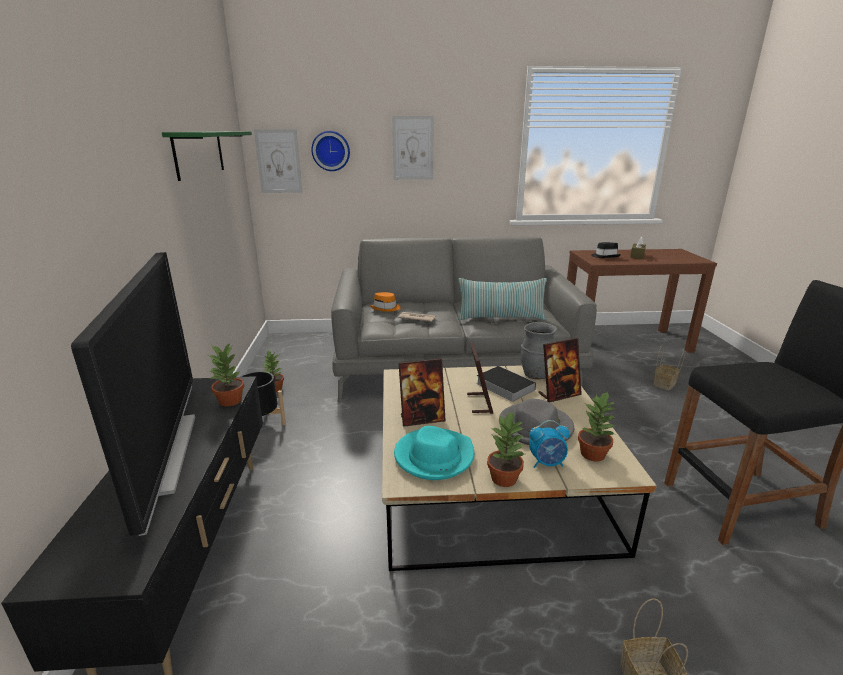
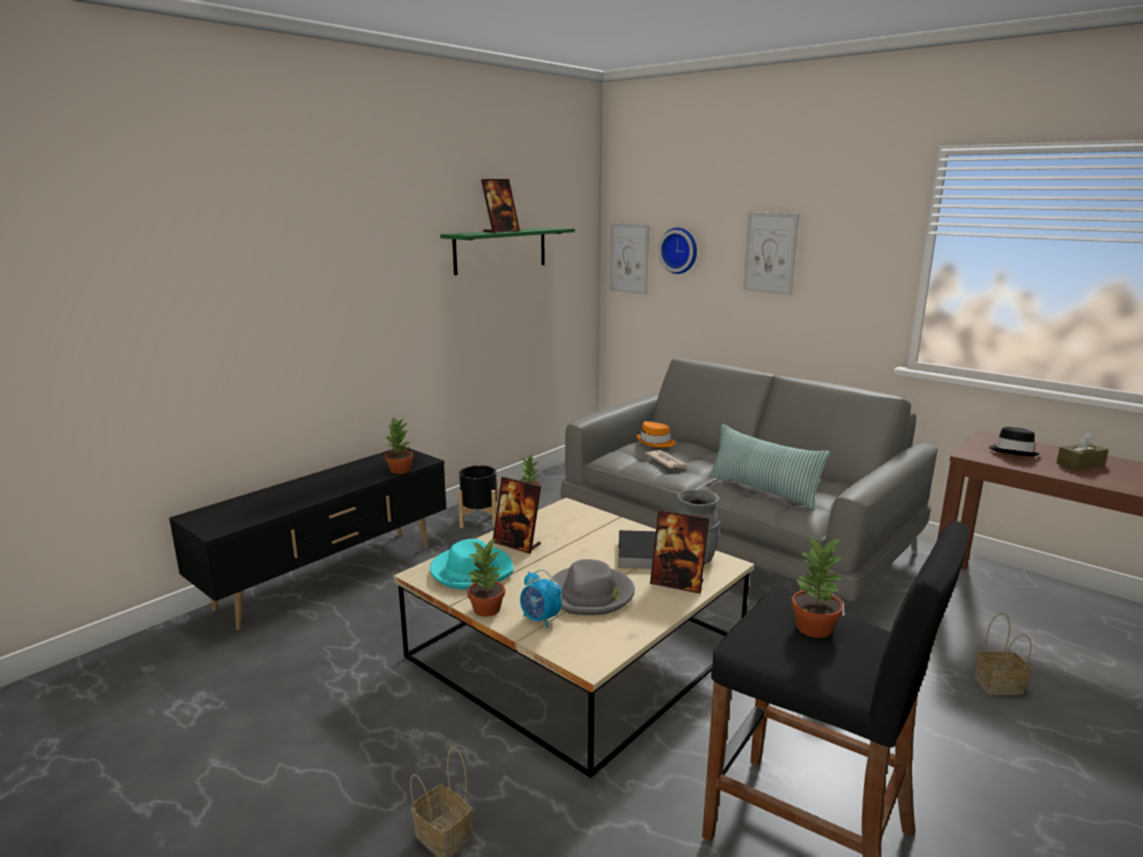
camera: 45 degrees right, 5 degrees down
television [71,252,195,536] -> none
picture frame [467,343,493,414] -> picture frame moved to [481,179,520,233]
potted plant [578,392,617,462] -> potted plant moved to [791,537,843,638]

